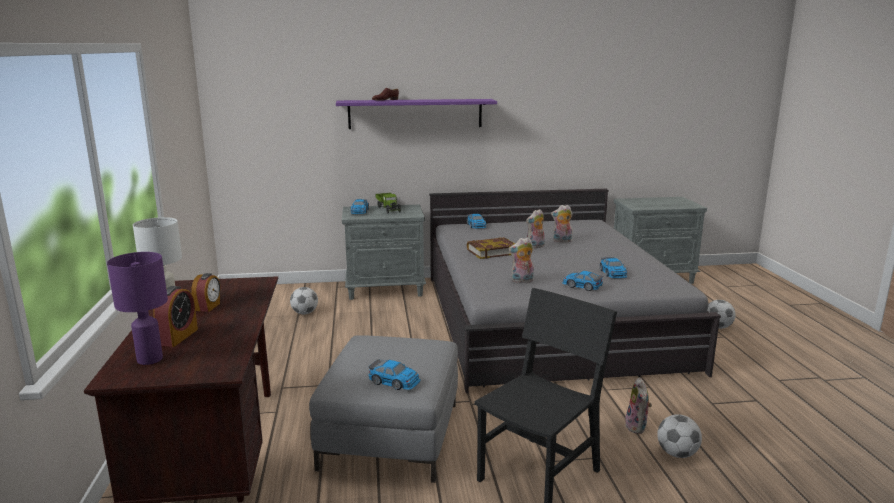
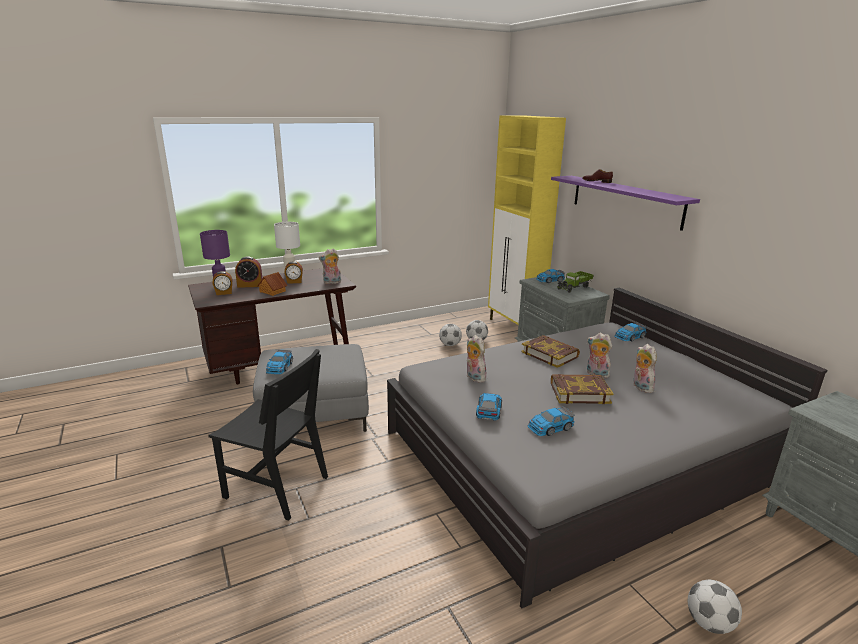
camera: 70 degrees right, 5 degrees up
plush toy [625,377,652,434] -> plush toy moved to [319,248,341,284]
football [657,414,702,458] -> football moved to [439,324,462,346]
none -> alarm clock [212,271,232,295]
none -> toy house [257,272,288,296]
none -> yellow cabinet [488,115,566,325]
none -> book [551,374,613,404]

